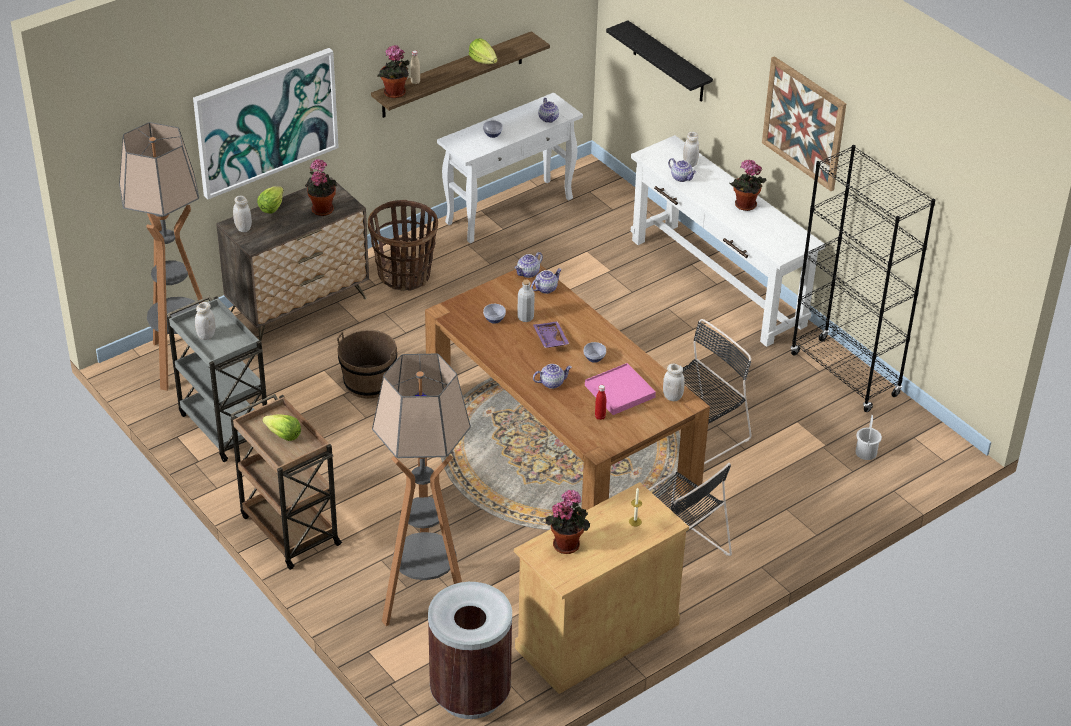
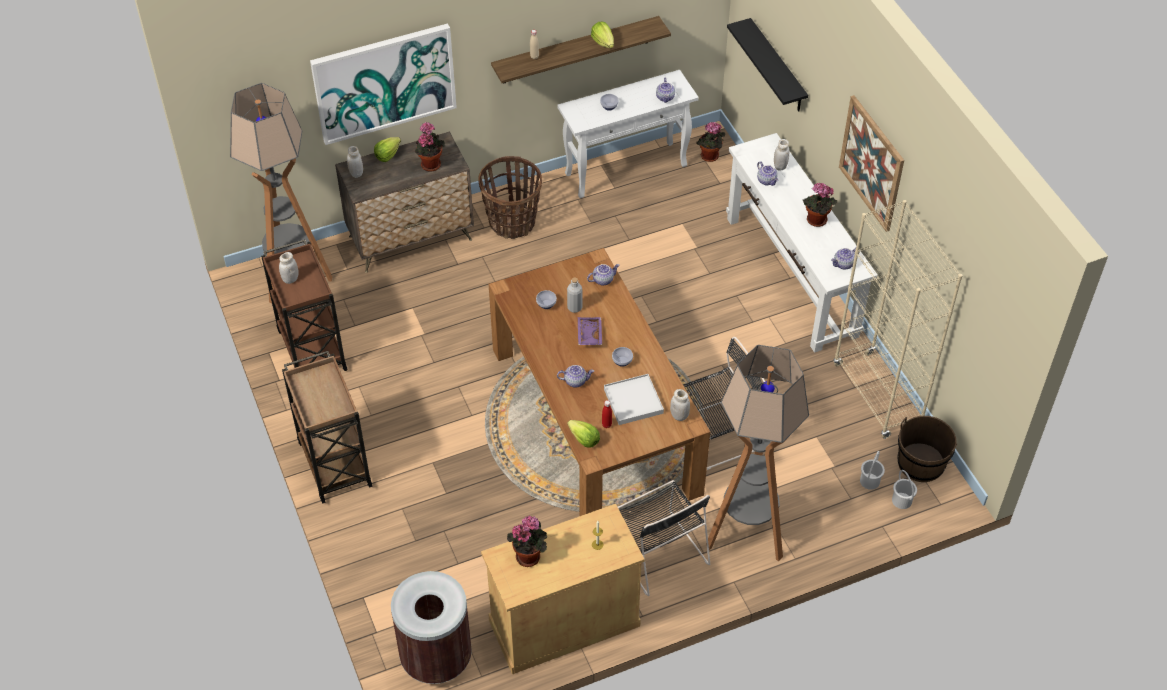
camera: 15 degrees right, 10 degrees up
grey cart [167,296,267,462] -> brown cart [261,239,348,371]
lettuce [262,414,301,441] -> lettuce moved to [568,420,600,448]
brown bucket [337,330,397,399] -> brown bucket moved to [897,416,958,482]
floor lamp [372,354,471,626] -> floor lamp moved to [706,345,809,561]
potted plant [377,45,410,98] -> potted plant moved to [696,122,725,162]
teapot [515,252,543,278] -> teapot moved to [831,247,860,270]
pink tray [585,363,656,415] -> white tray [604,374,664,425]
black bookcase [791,145,935,412] -> beige bookcase [833,200,963,439]
none -> white bucket [892,470,917,509]

